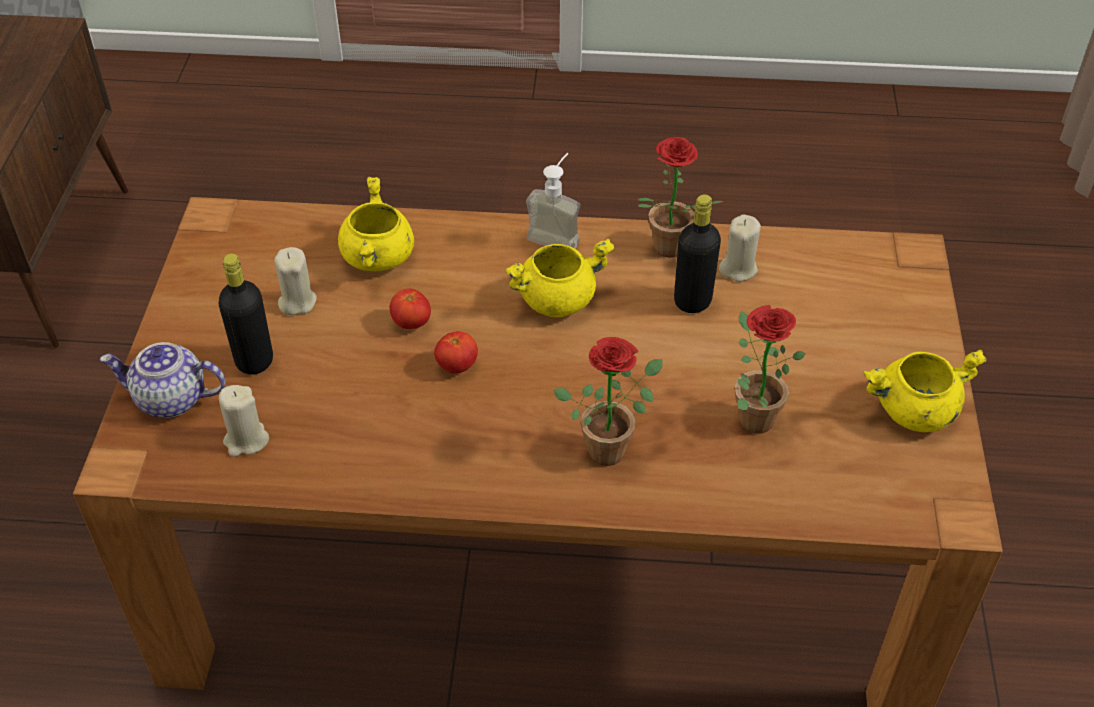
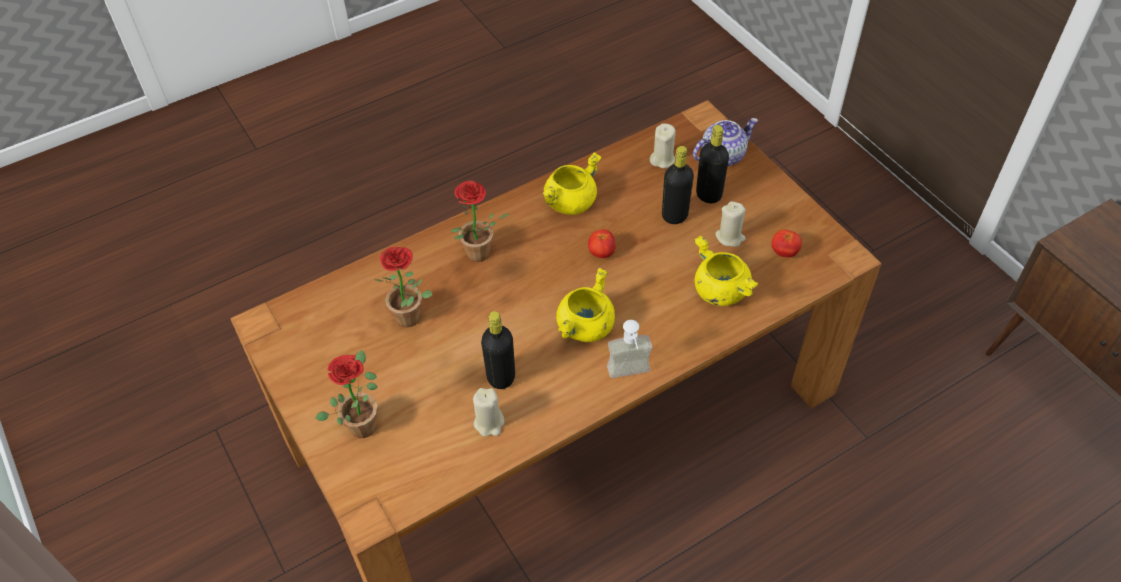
camera: 145 degrees right, 5 degrees up
tomato [389,288,431,329] -> tomato moved to [772,229,802,257]
potted plant [638,137,723,258] -> potted plant moved to [315,350,378,438]
yellow cooking pot [863,349,986,432] -> yellow cooking pot moved to [543,152,601,215]
none -> black bottle [662,146,694,224]

